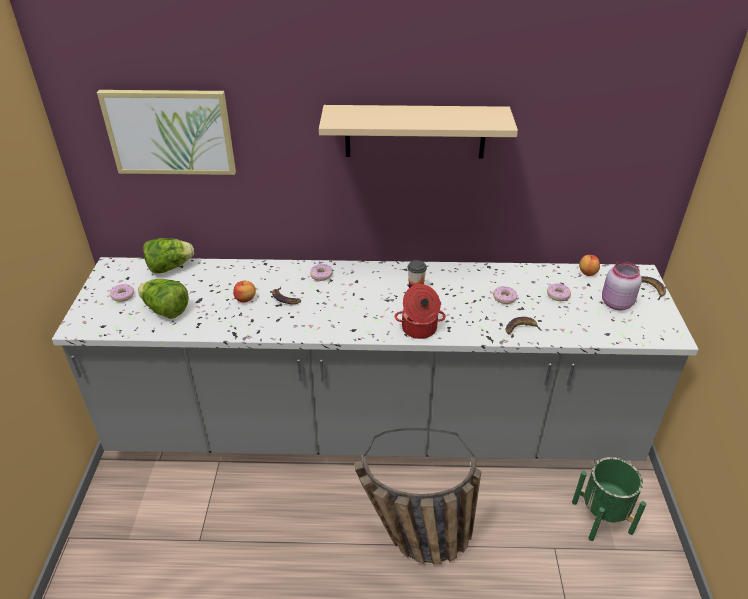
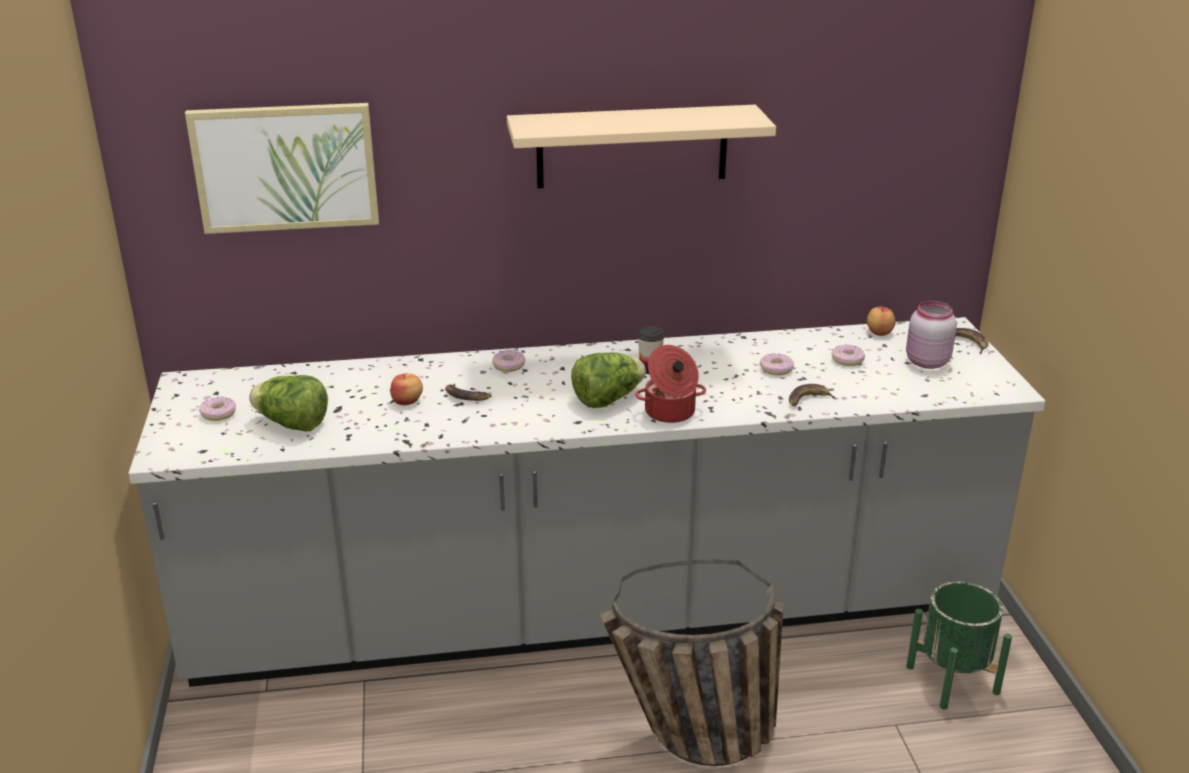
camera: 10 degrees left, 10 degrees down
lettuce [143,238,194,273] -> lettuce moved to [571,352,646,408]

